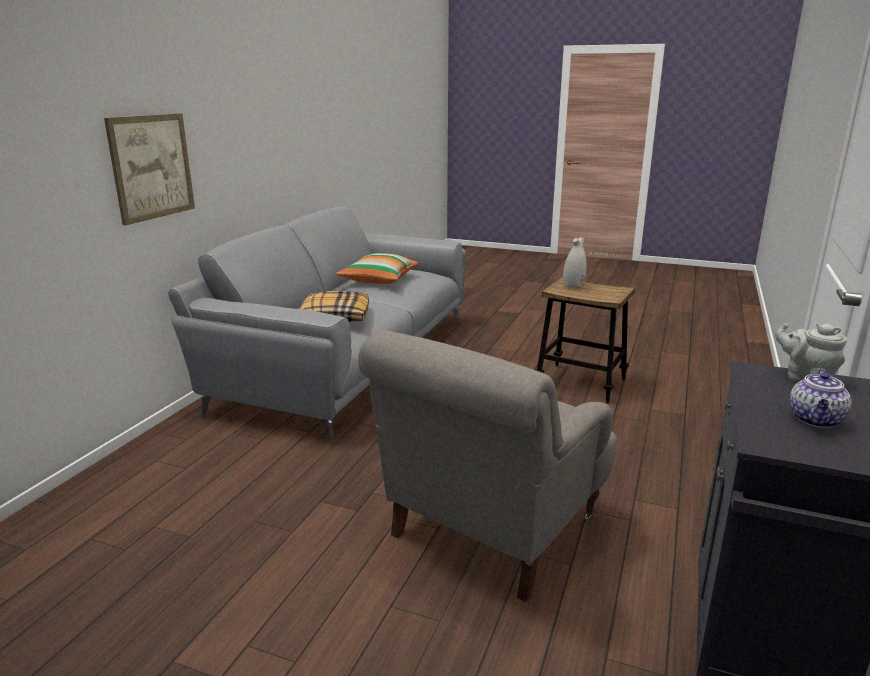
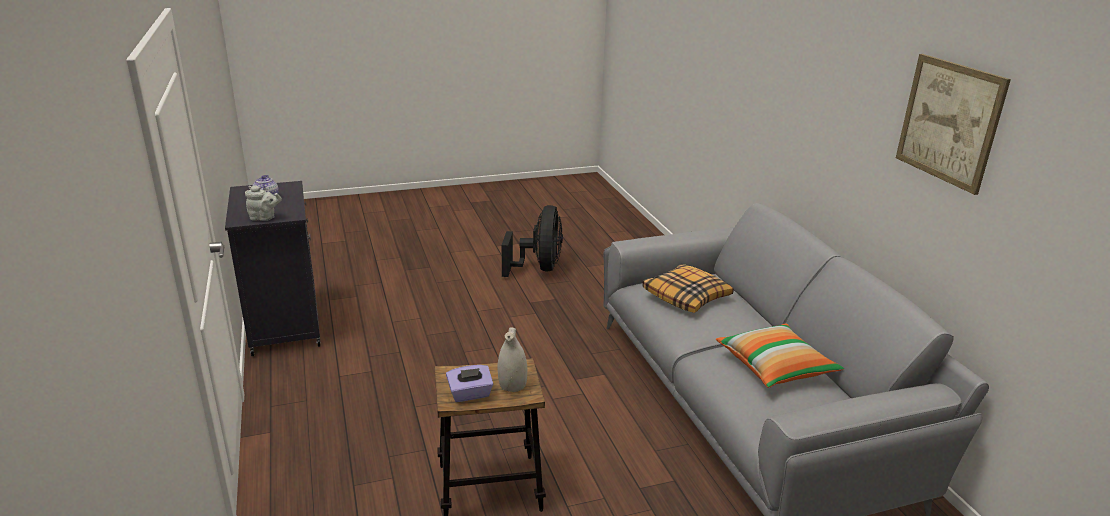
camera: 140 degrees right, 5 degrees up
picture [104,113,195,226] -> picture moved to [896,54,1011,195]
grey armchair [359,330,617,602] -> none
none -> purple tissue box [446,365,493,402]
none -> black fan [502,205,563,277]

